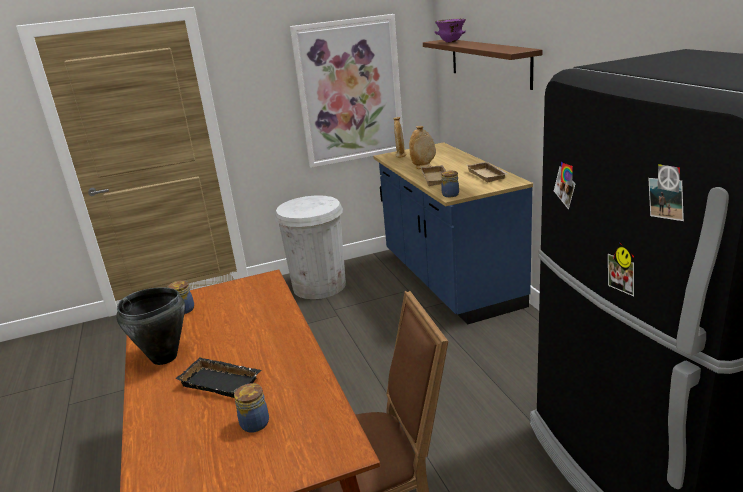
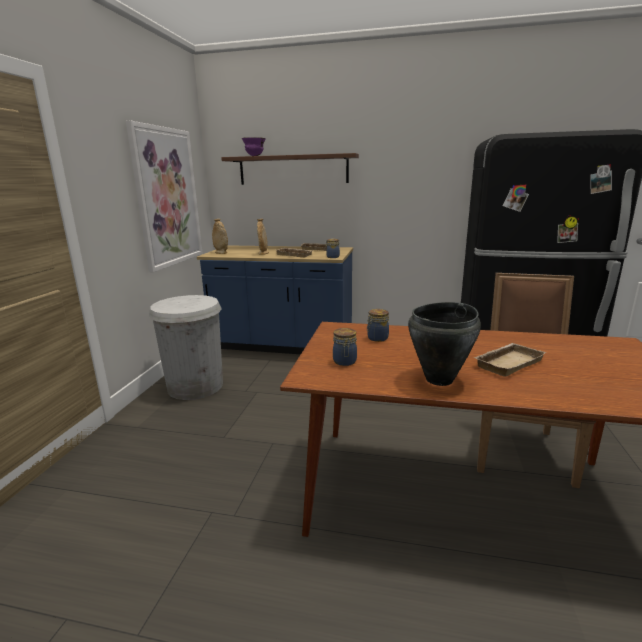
camera: 60 degrees left, 5 degrees down
black tray [175,357,262,398] -> beige tray [473,343,546,377]
jar [234,383,269,433] -> jar moved to [367,309,389,342]

